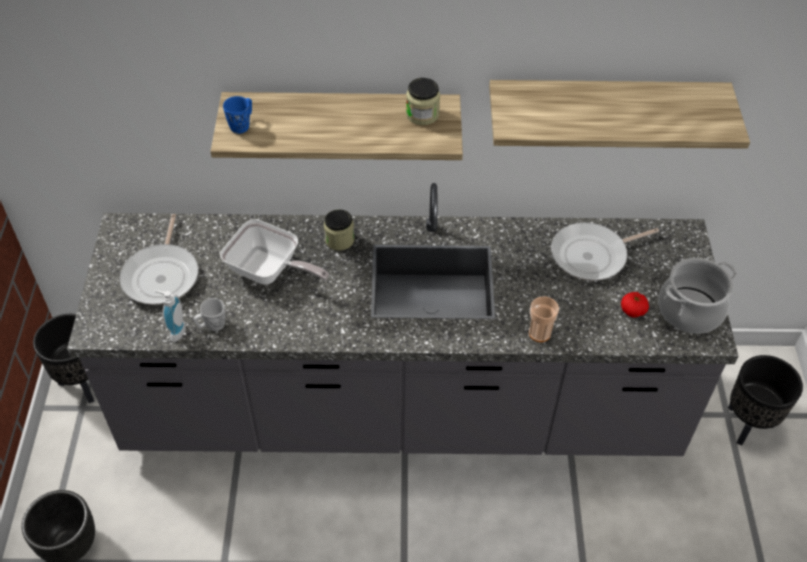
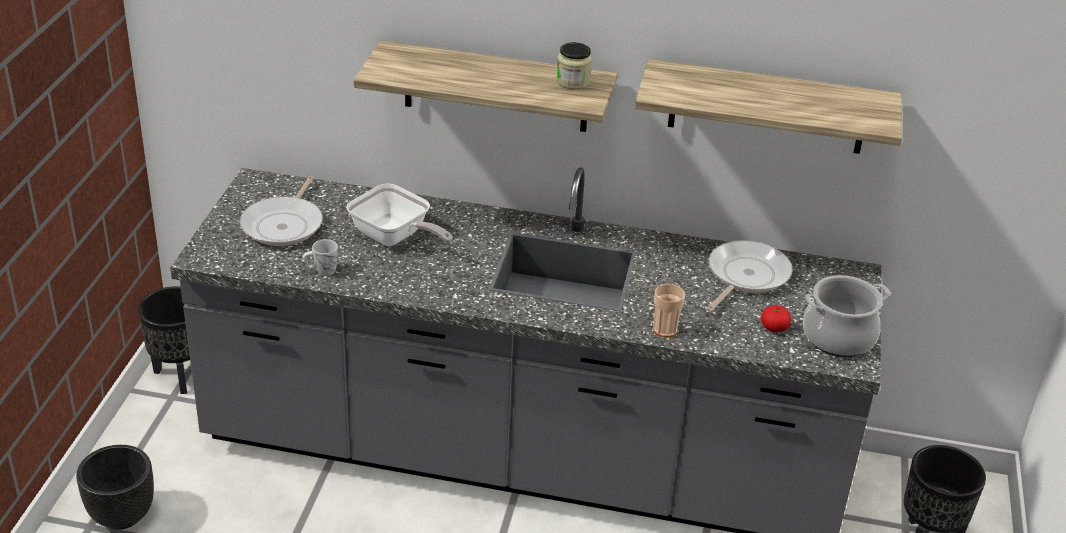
camera: 10 degrees right, 15 degrees down
soap dispenser [154,290,186,342] -> none
blue mug [223,96,252,134] -> none
jar [324,209,355,251] -> none
frying pan [551,222,659,281] -> frying pan turned 135 degrees clockwise [706,240,793,312]

